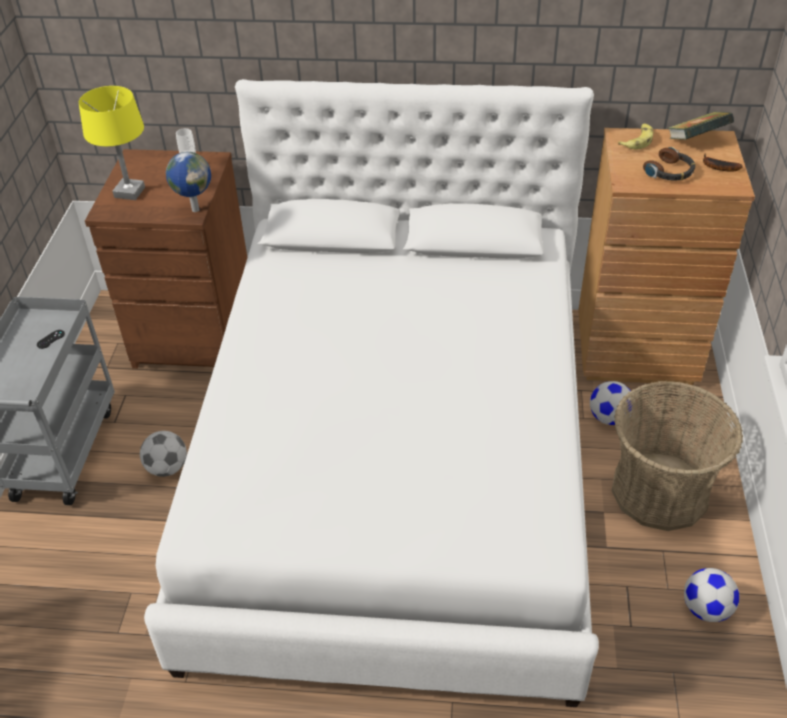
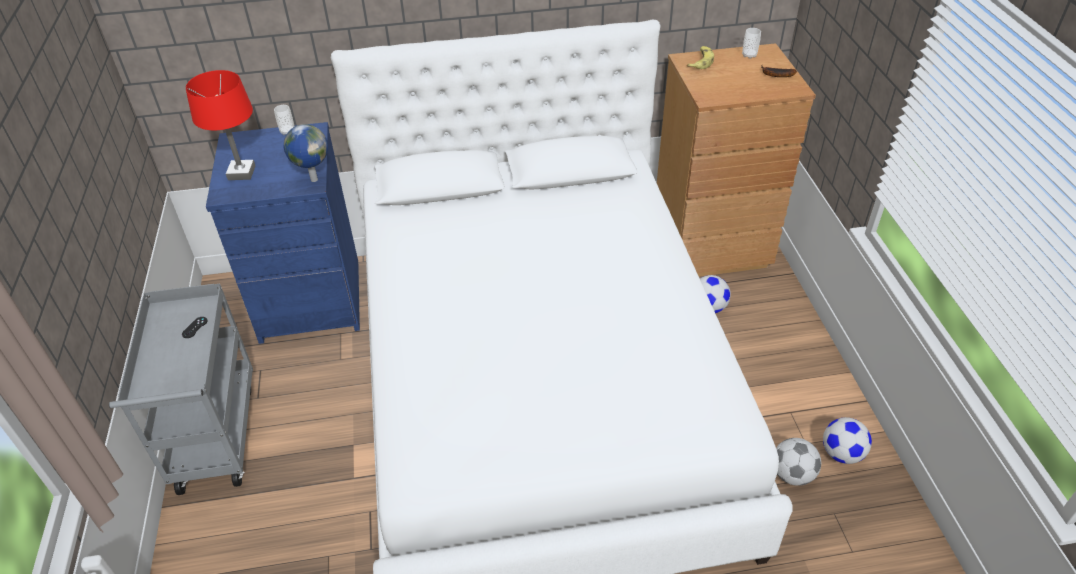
camera: 15 degrees left, 0 degrees up
yellow table lamp [79,86,145,200] -> red table lamp [186,70,255,180]
brown dresser [85,149,247,369] -> blue dresser [206,122,360,344]
football [140,431,187,477] -> football moved to [776,438,821,486]
basket [612,381,743,531] -> none
headphones [643,147,696,180] -> none
book [668,112,734,140] -> cup [742,28,761,59]

